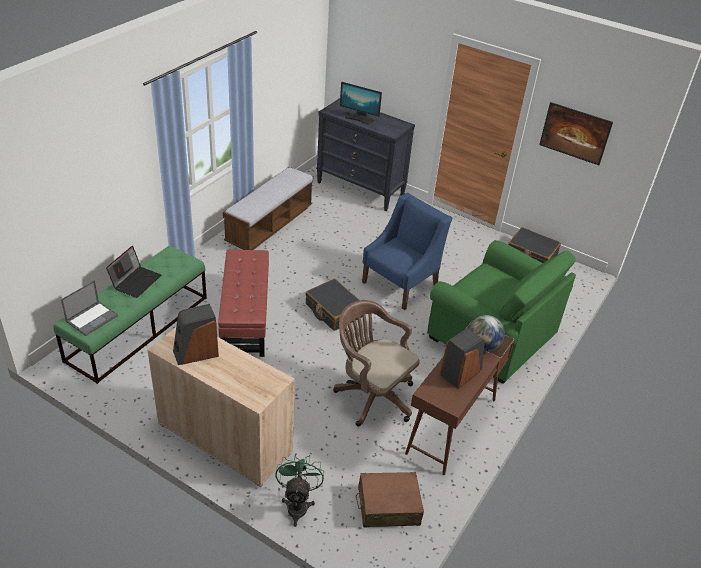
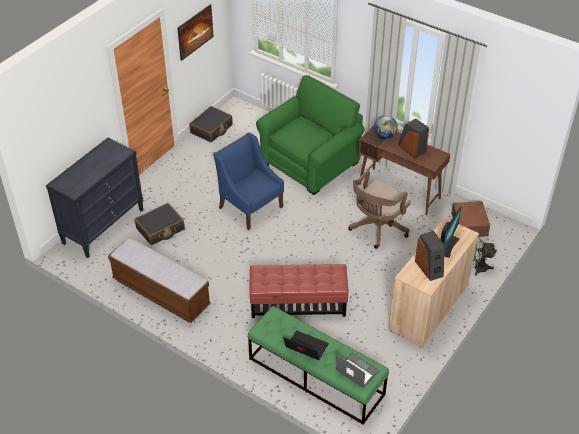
camera: 85 degrees left, 5 degrees up
black suitcase [305,279,362,331] -> black suitcase moved to [134,203,185,245]
monitor [340,82,382,125] -> monitor moved to [441,206,462,258]

